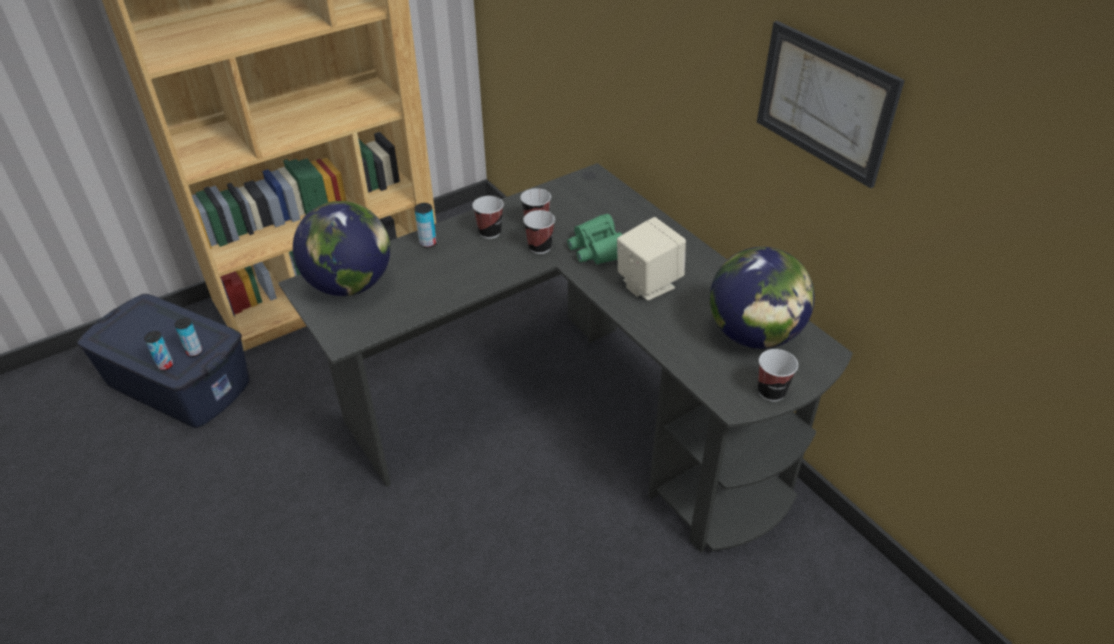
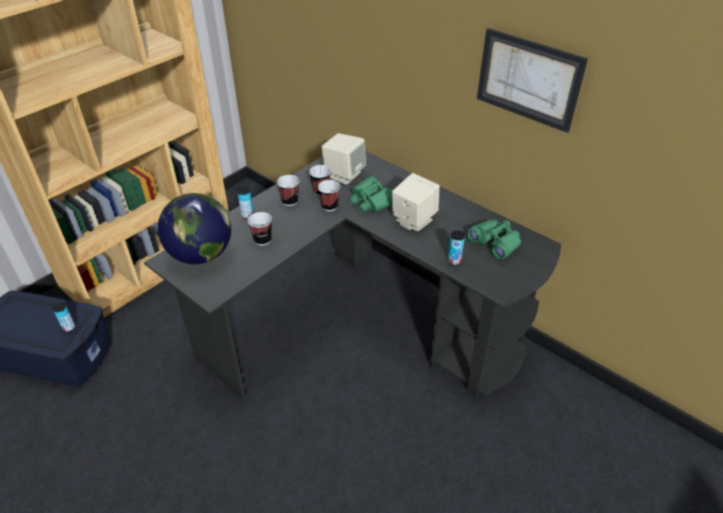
camera: 15 degrees left, 0 degrees up
can [144,331,173,371] -> can moved to [448,231,465,265]
globe [710,247,815,349] -> green binoculars [467,220,521,259]
cup [758,349,798,401] -> cup moved to [248,212,272,245]
none -> beige speaker [322,133,366,185]

